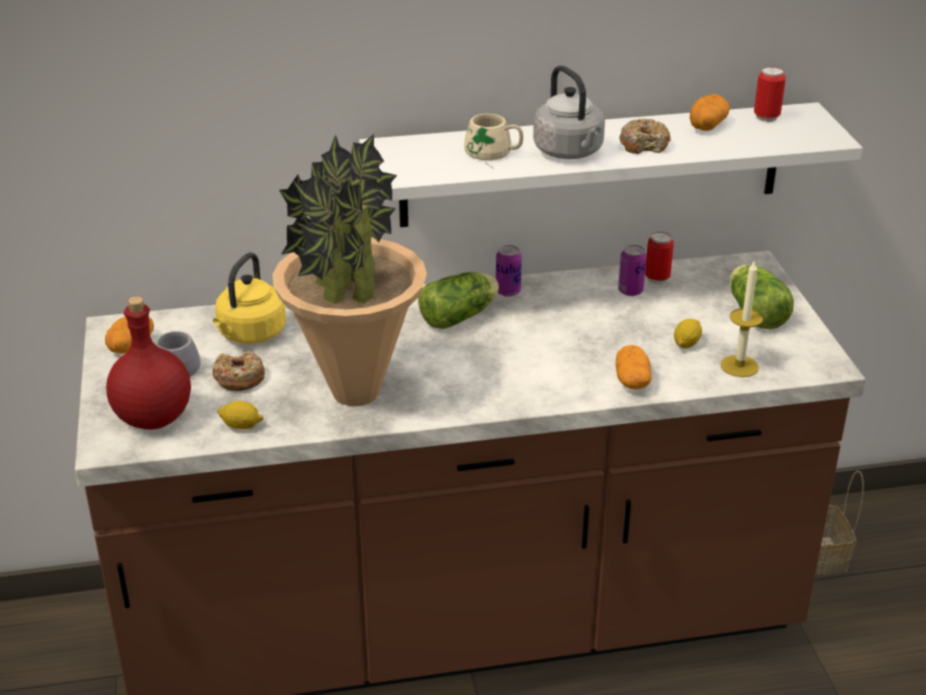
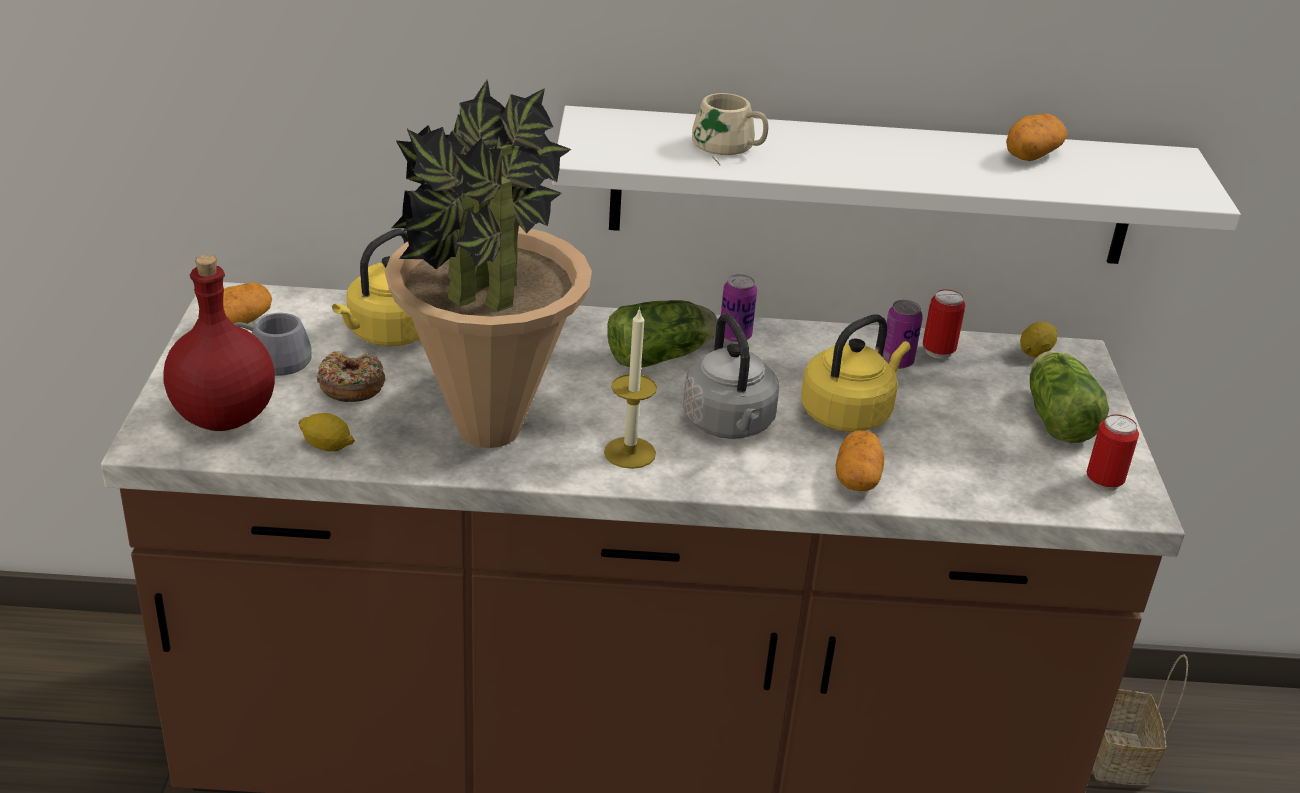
camera: 10 degrees right, 0 degrees up
grey kettle [533,65,605,159] -> grey kettle moved to [683,313,780,439]
donut [619,119,671,154] -> none
lemon [674,319,702,349] -> lemon moved to [1020,322,1057,357]
candle [721,259,763,377] -> candle moved to [604,307,657,469]
can [754,66,786,122] -> can moved to [1087,414,1139,491]
none -> yellow kettle [801,314,911,432]

